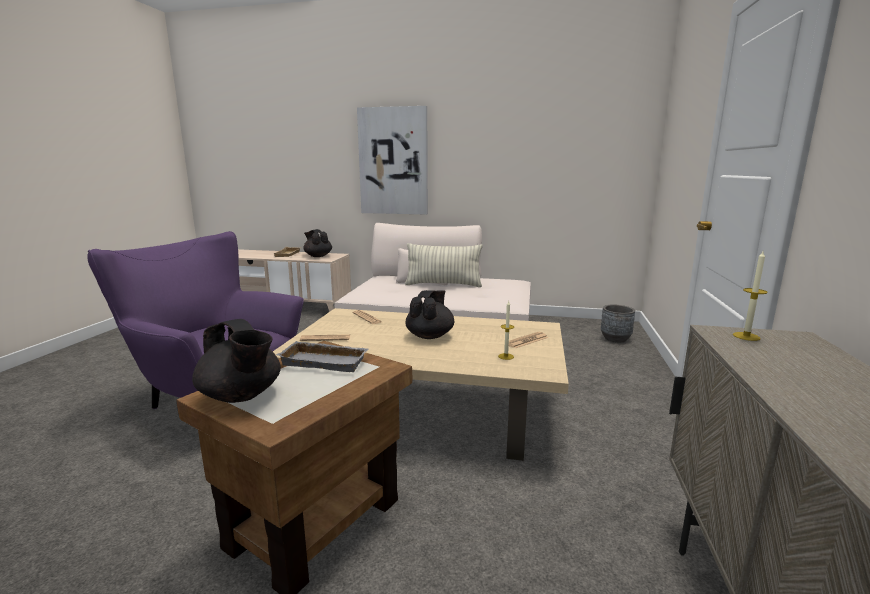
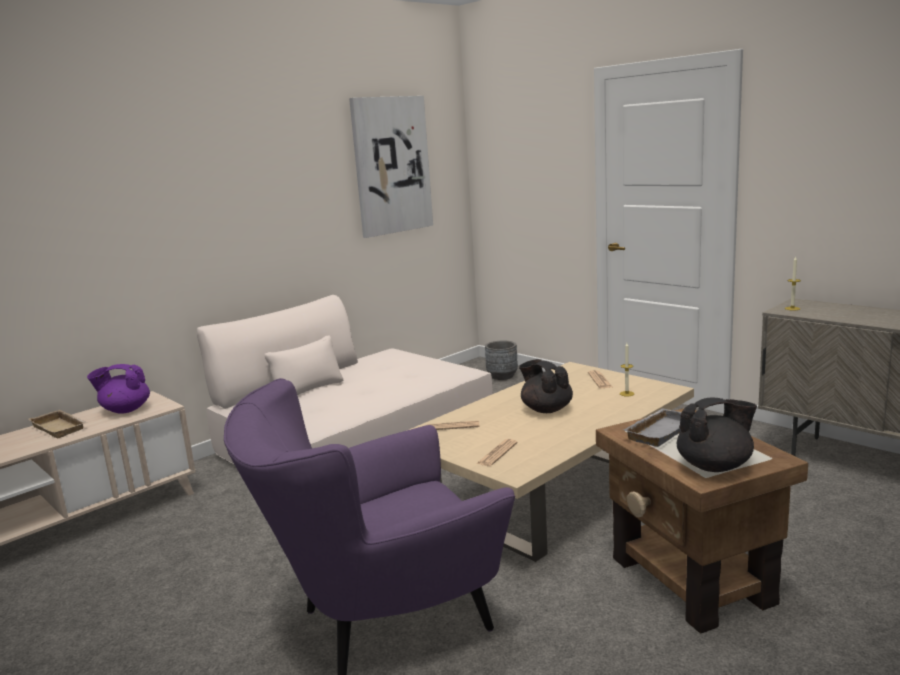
camera: 55 degrees left, 0 degrees up
black teapot [303,229,332,257] -> purple teapot [87,364,150,414]
picture [357,106,428,214] -> picture moved to [349,96,433,238]
pillow [405,243,483,287] -> none

